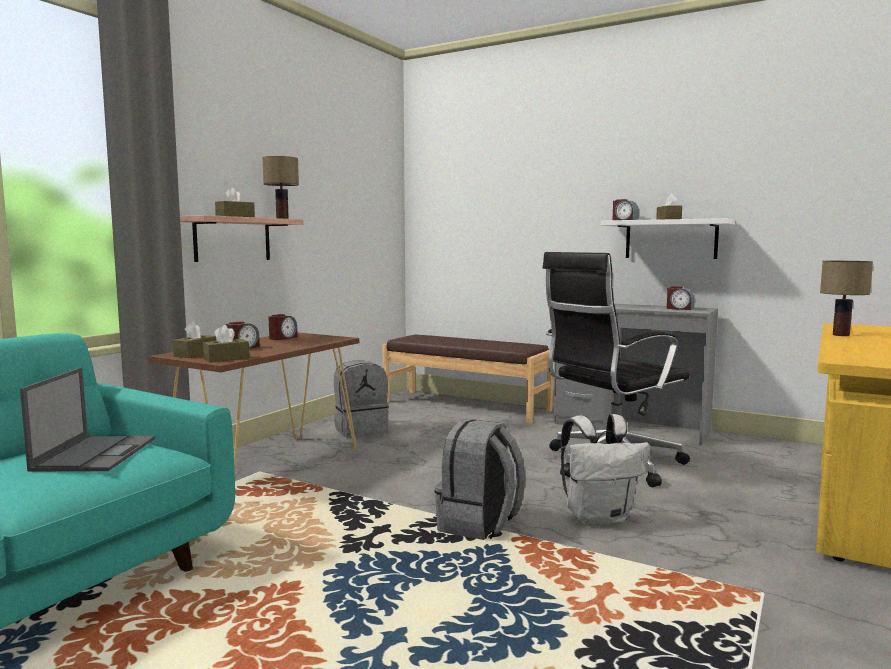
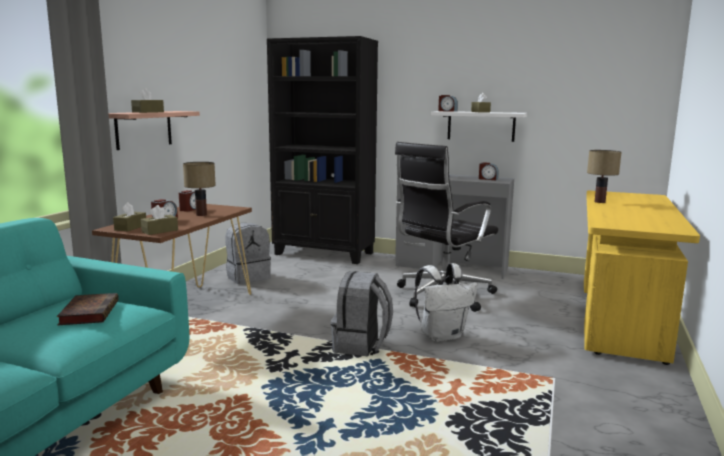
camera: 10 degrees left, 5 degrees up
laptop [20,368,155,471] -> book [57,293,119,325]
table lamp [263,156,299,219] -> table lamp moved to [183,162,216,216]
brown bench [382,335,553,424] -> black bookcase [267,36,378,264]

